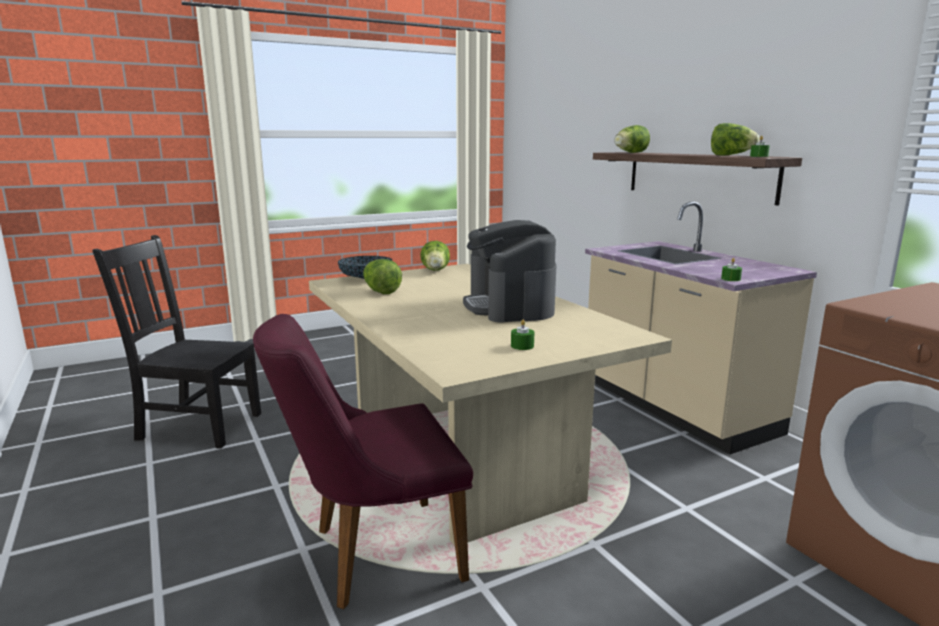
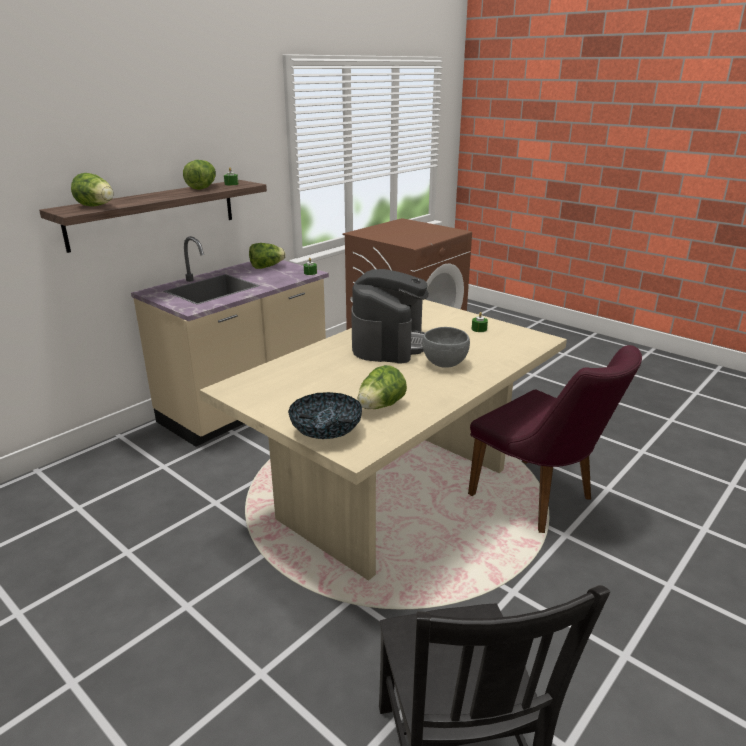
camera: 110 degrees left, 10 degrees up
lettuce [420,241,450,271] -> lettuce moved to [249,243,286,269]
coffee machine [463,220,556,323] -> coffee machine turned 45 degrees counterclockwise [351,269,429,363]
none -> grey bowl [422,327,470,368]

